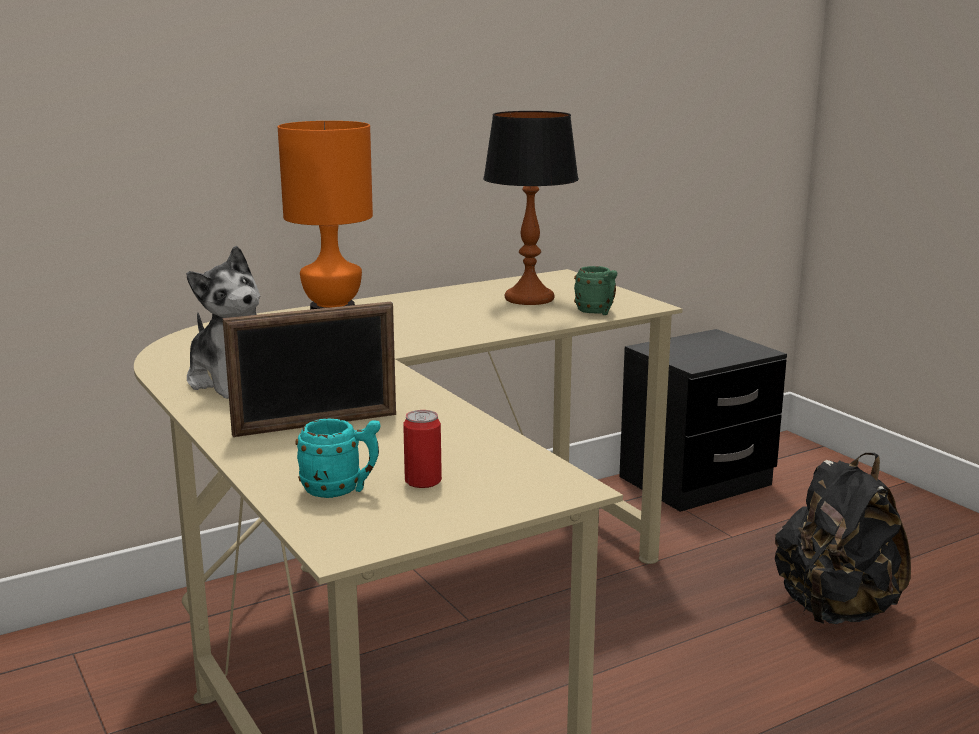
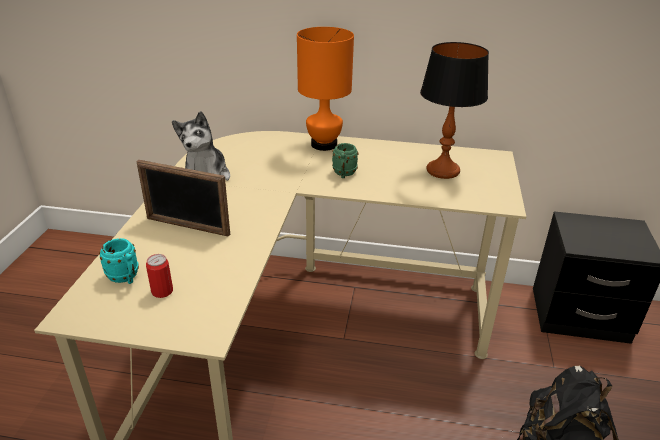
camera: 40 degrees right, 15 degrees up
green mug [574,266,617,315] -> green mug moved to [332,143,359,178]

